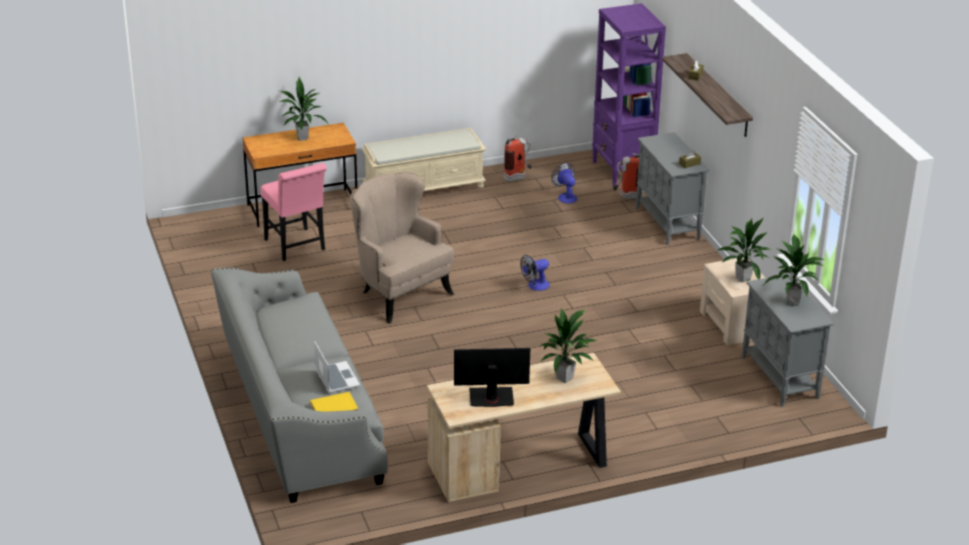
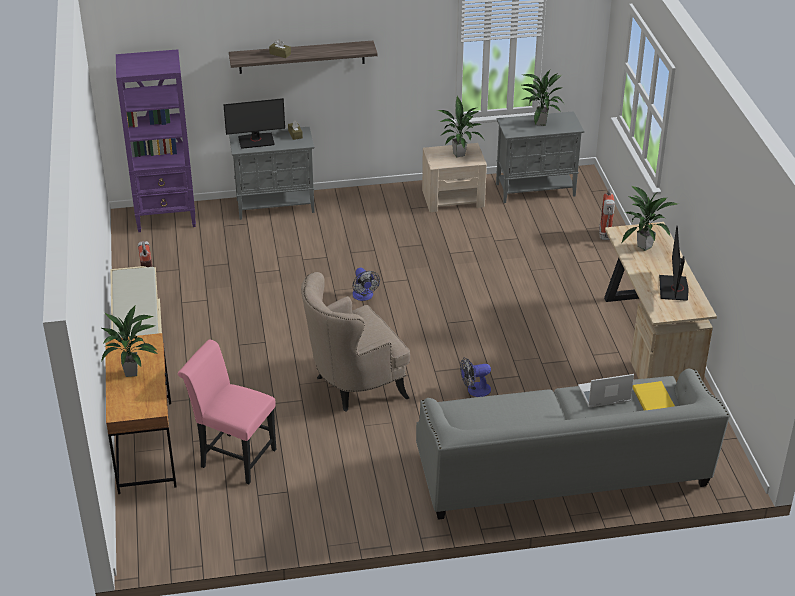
camera: 80 degrees left, 5 degrees up
pink chair [261,163,327,261] -> pink chair turned 135 degrees counterclockwise [178,340,276,484]
fan [551,163,577,204] -> fan moved to [460,357,491,397]
fire extinguisher [612,153,643,199] -> fire extinguisher moved to [599,189,615,240]
none -> monitor [223,98,285,149]

